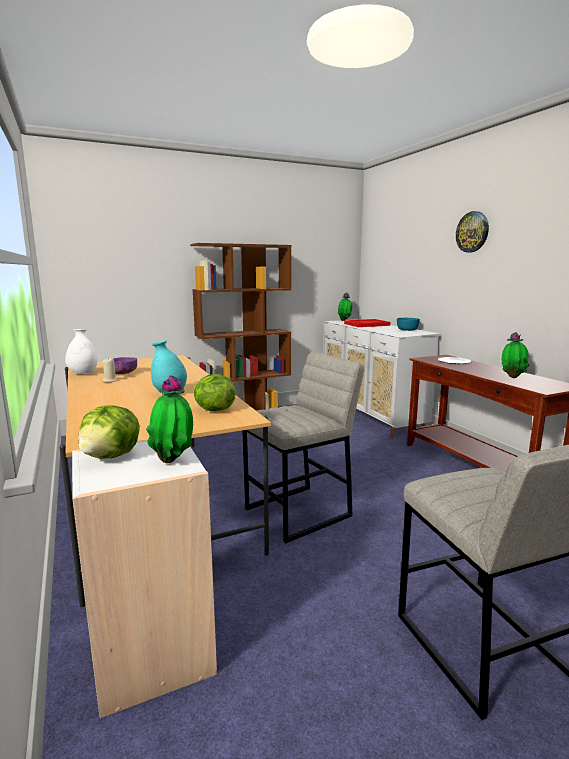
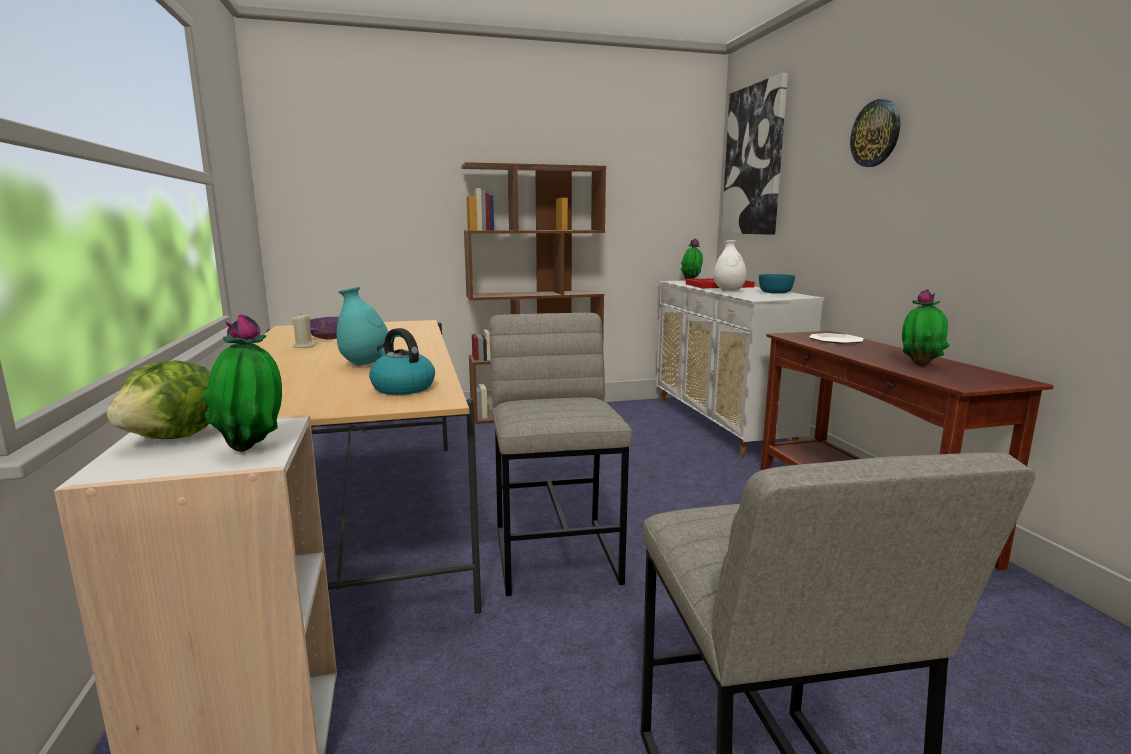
camera: 10 degrees right, 0 degrees up
white vase [65,329,97,374] -> white vase moved to [713,240,747,291]
lettuce [194,374,236,411] -> kettle [369,328,435,395]
grey chair [242,352,365,543] -> grey chair turned 75 degrees counterclockwise [489,313,632,596]
none -> picture [721,73,788,235]

